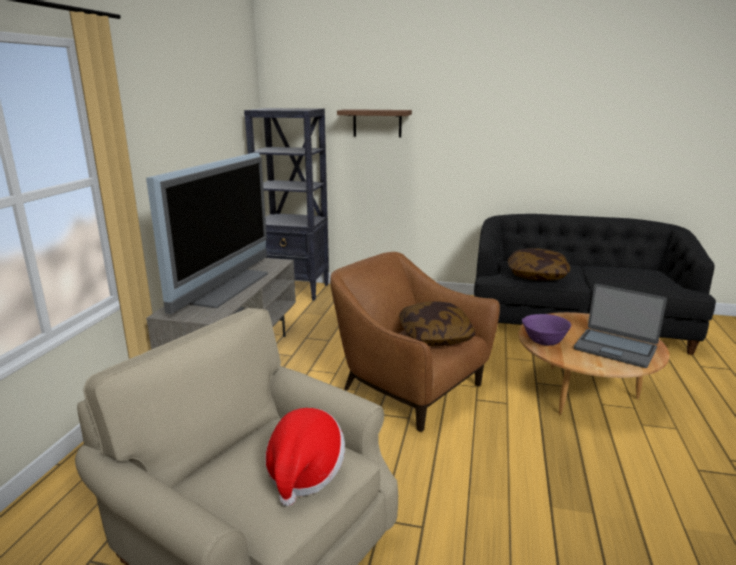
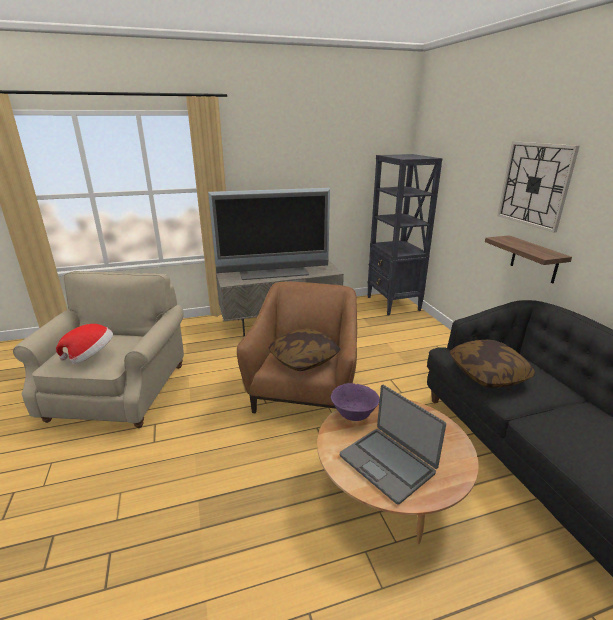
camera: 60 degrees right, 5 degrees up
shelf [337,109,412,138] -> shelf moved to [485,235,572,284]
laptop [574,284,667,368] -> laptop turned 45 degrees counterclockwise [340,385,446,505]
none -> wall clock [497,141,579,233]

